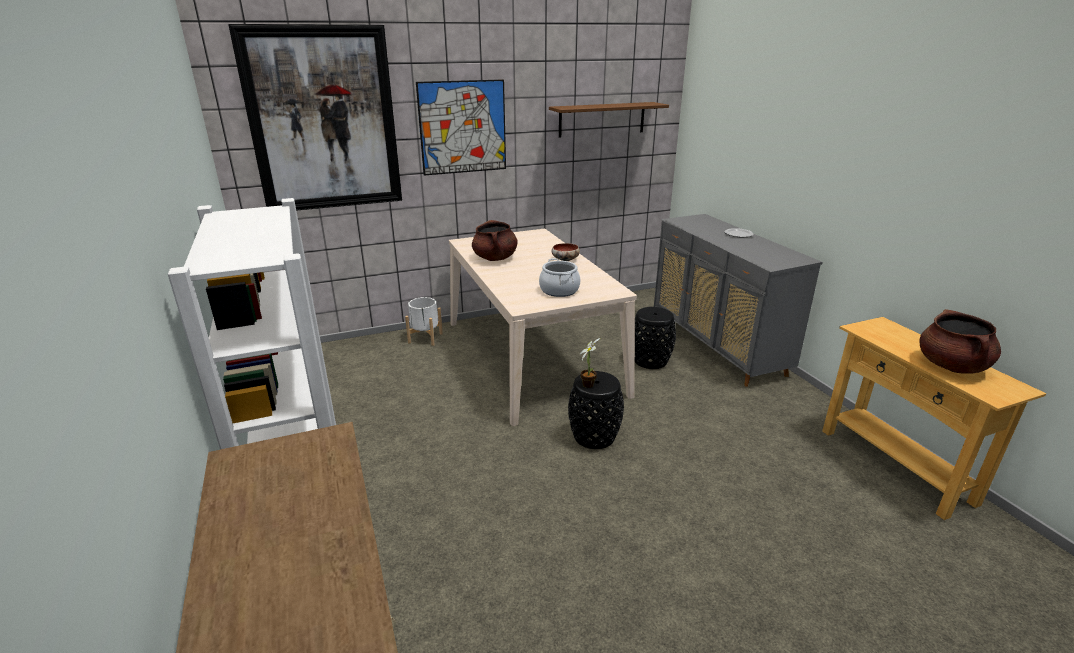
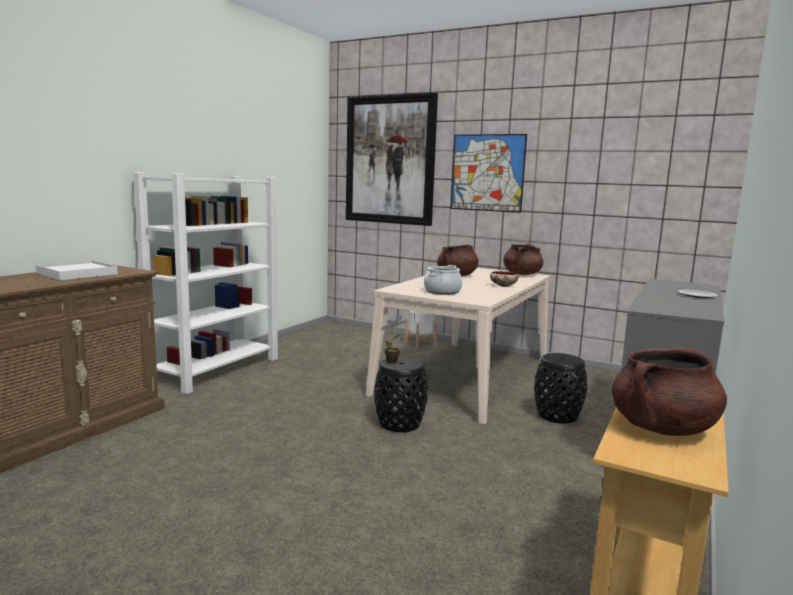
camera: 50 degrees right, 15 degrees down
brown shelf [549,102,669,138] -> none
none -> white tray [36,260,118,280]
none -> brown cooking pot [503,244,543,275]

